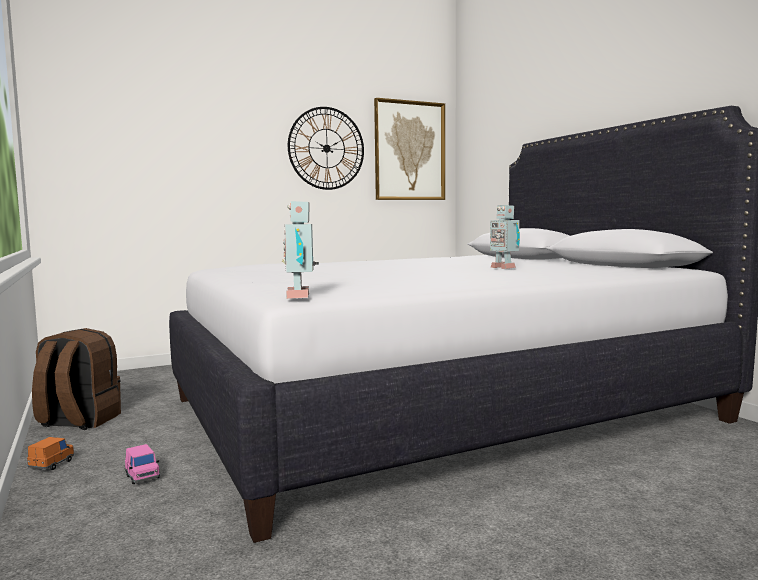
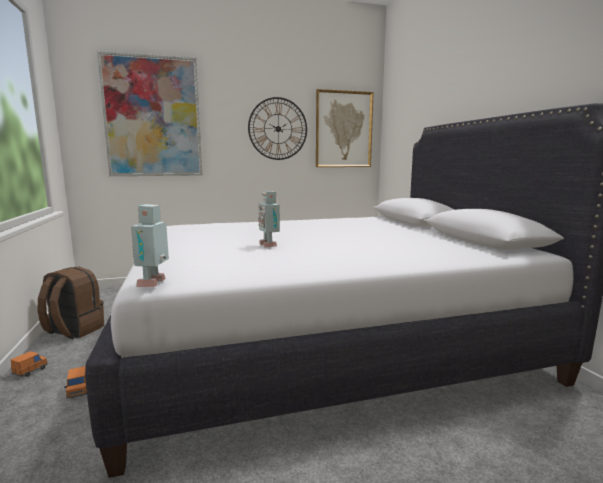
camera: 10 degrees right, 5 degrees up
pink toy car [125,444,160,484] -> orange toy car [64,366,87,399]
toy robot [490,205,520,269] -> toy robot moved to [258,191,280,248]
none -> picture [97,51,202,176]

